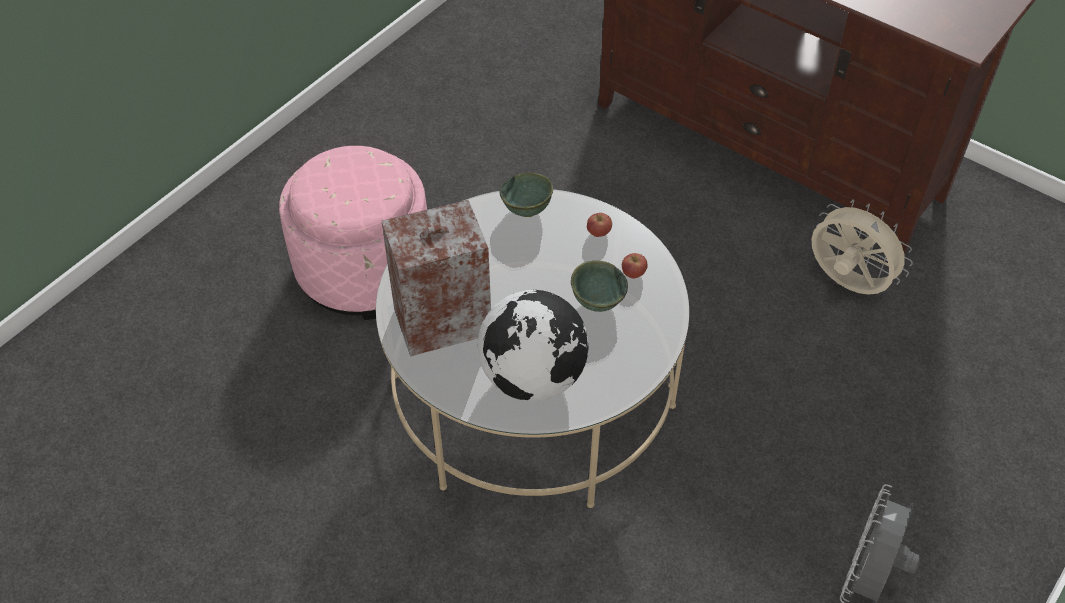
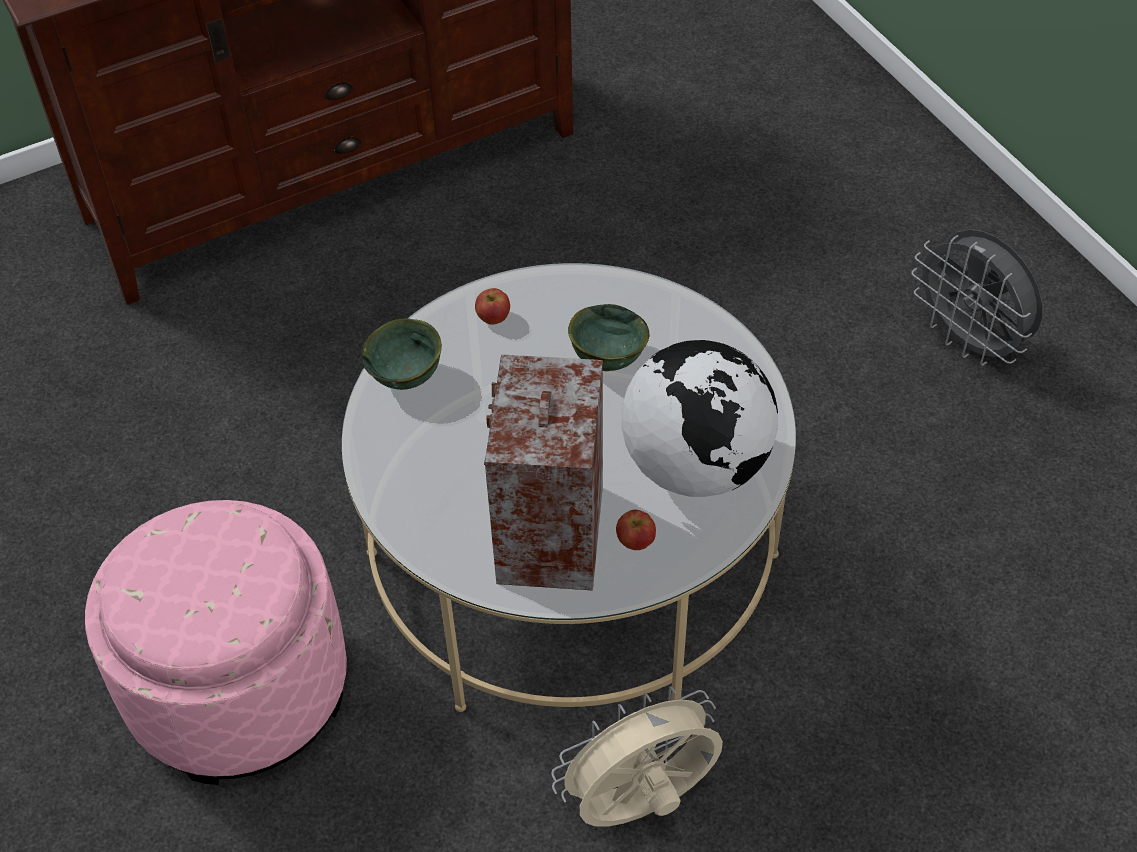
camera: 65 degrees left, 0 degrees up
apple [622,253,647,279] -> apple moved to [616,510,656,550]
beige fan [811,199,913,295] -> beige fan moved to [551,686,723,827]

